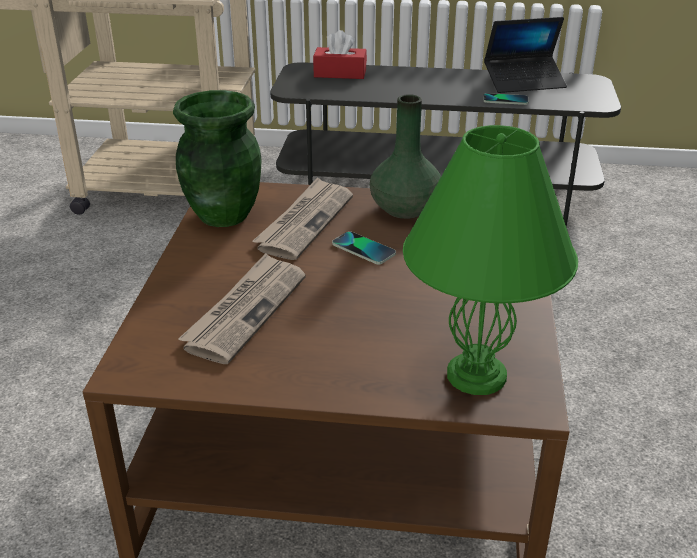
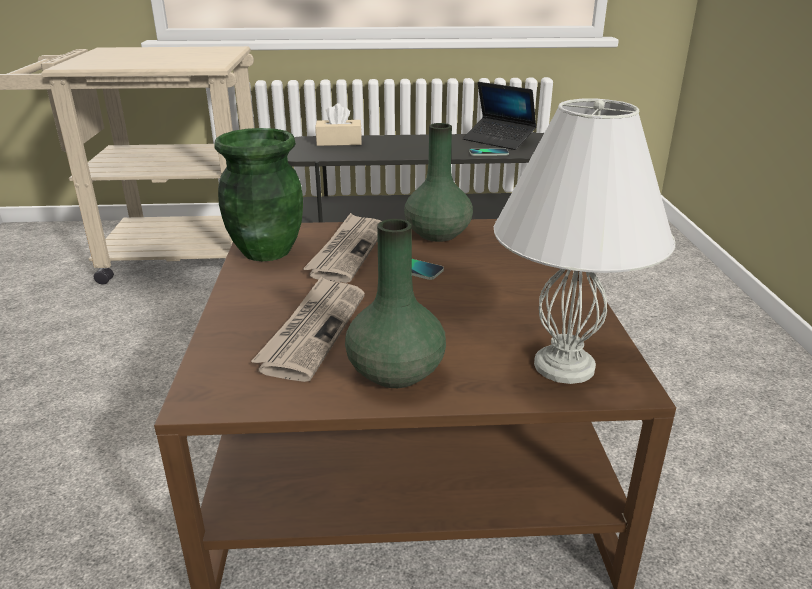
camera: 10 degrees left, 5 degrees down
red tissue box [313,30,367,79] -> beige tissue box [315,103,362,146]
green table lamp [403,125,578,395] -> white table lamp [494,99,675,384]
laptop [484,17,567,93] -> laptop turned 60 degrees clockwise [463,82,537,150]
none -> green vase [345,219,446,388]

